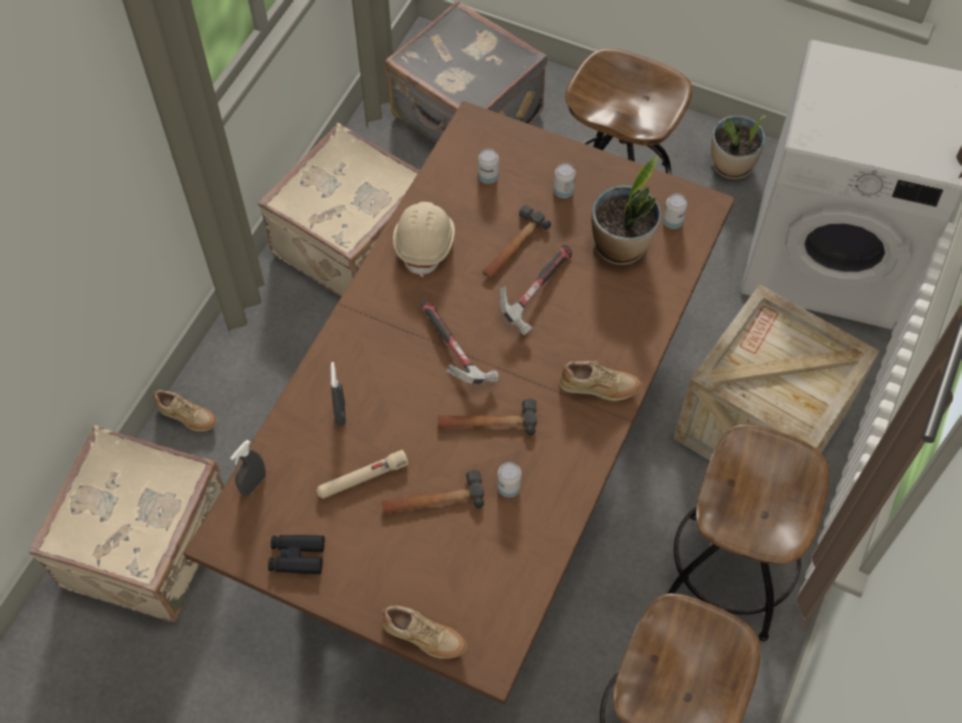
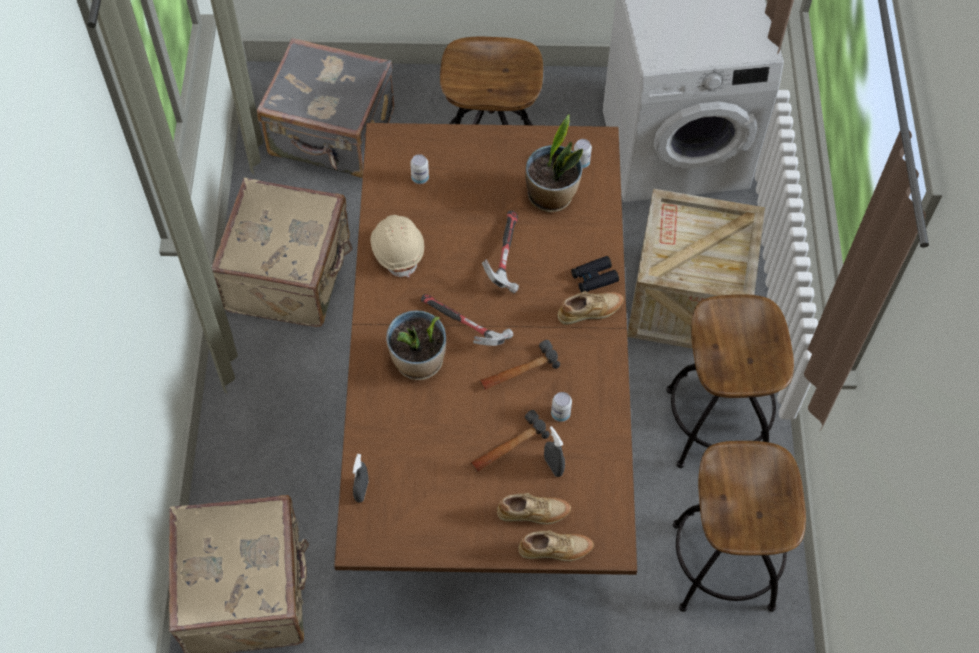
camera: 25 degrees left, 0 degrees up
beige shoe [153,390,217,432] -> beige shoe moved to [497,493,571,525]
black binoculars [268,535,325,574] -> black binoculars moved to [571,256,619,292]
beige flashlight [317,450,409,499] -> none
grey spray bottle [330,362,346,426] -> grey spray bottle moved to [544,426,565,477]
hammer [483,205,551,278] -> none
can [553,163,576,198] -> none
potted plant [711,115,766,179] -> potted plant moved to [386,310,446,380]

